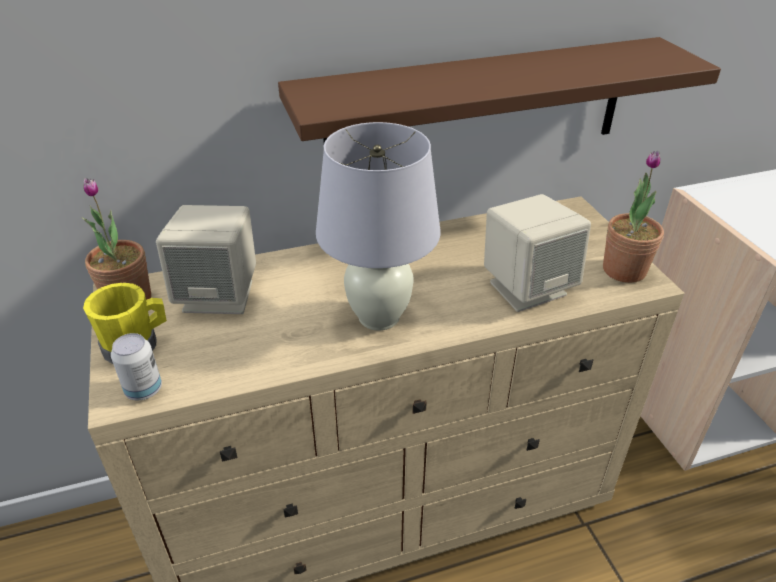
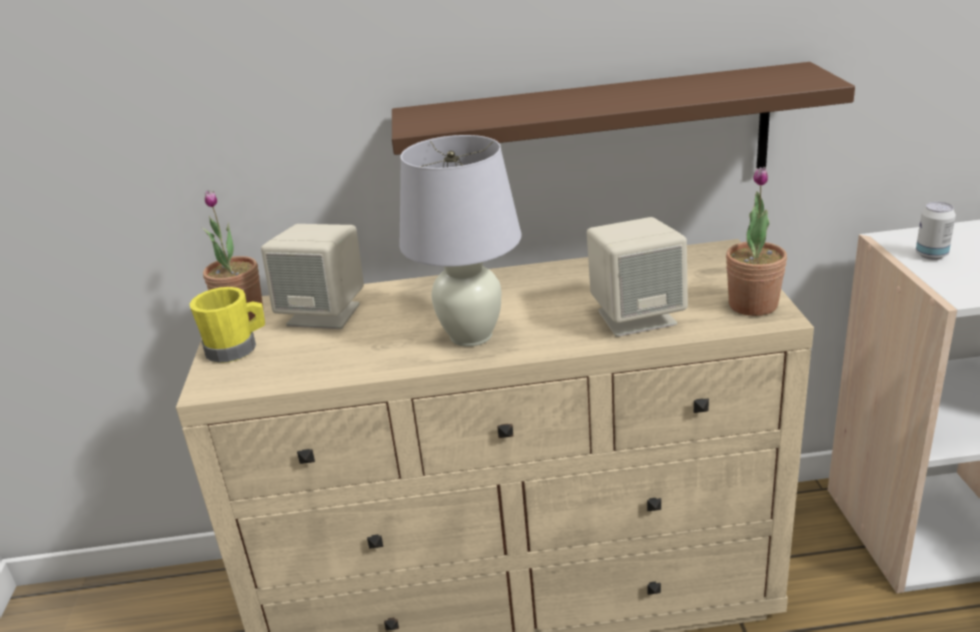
camera: 15 degrees right, 10 degrees down
can [111,333,162,400] -> can moved to [916,202,956,260]

